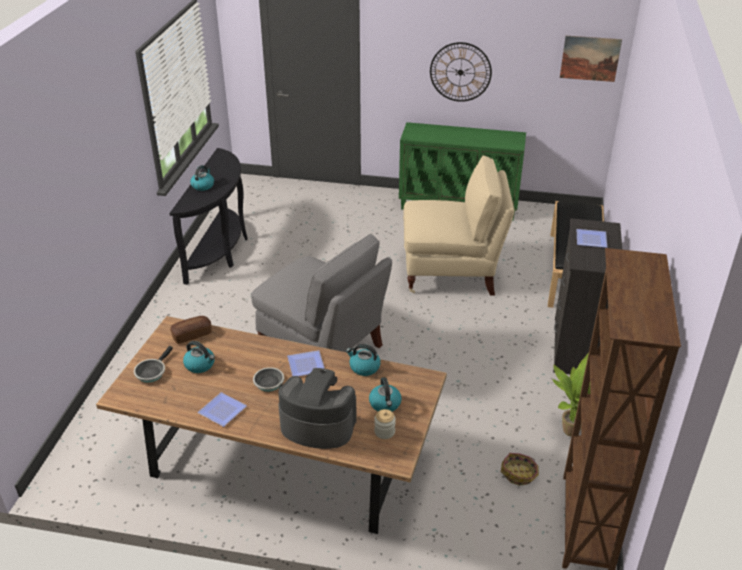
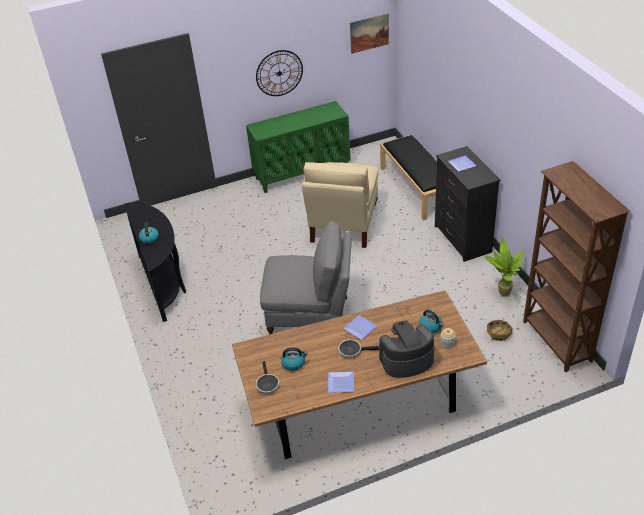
camera: 30 degrees left, 5 degrees up
bread [170,316,212,344] -> none
kettle [346,344,381,376] -> none
beige chair [403,156,514,296] -> beige chair turned 135 degrees clockwise [302,162,378,248]

